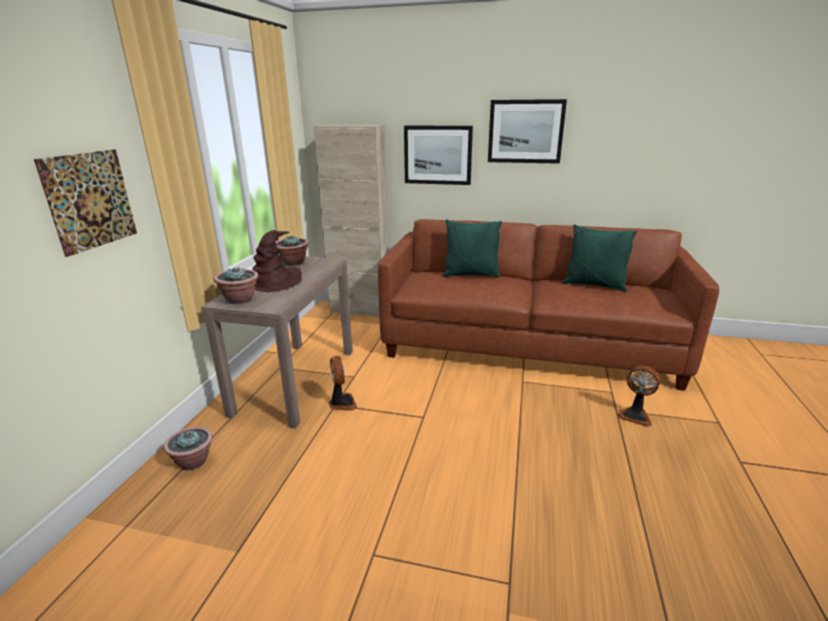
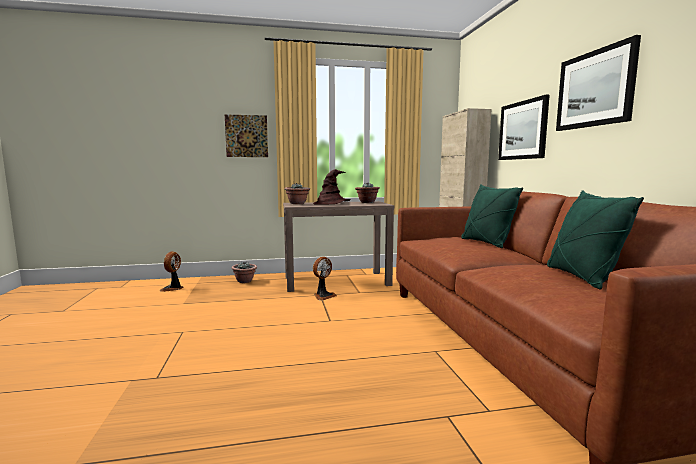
camera: 65 degrees right, 15 degrees down
fan [617,366,660,427] -> fan moved to [160,251,184,292]

